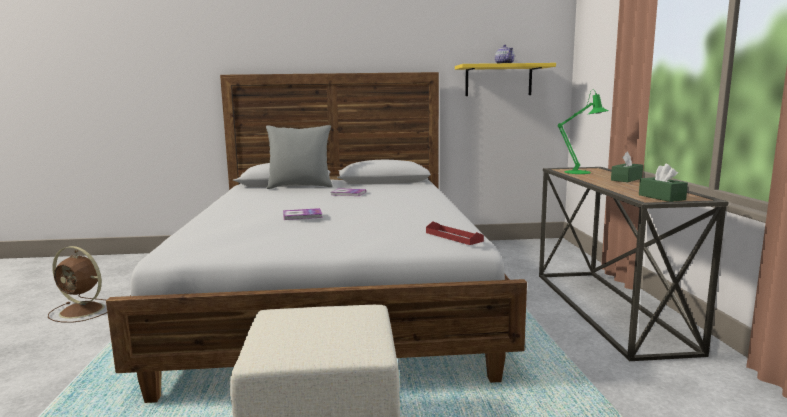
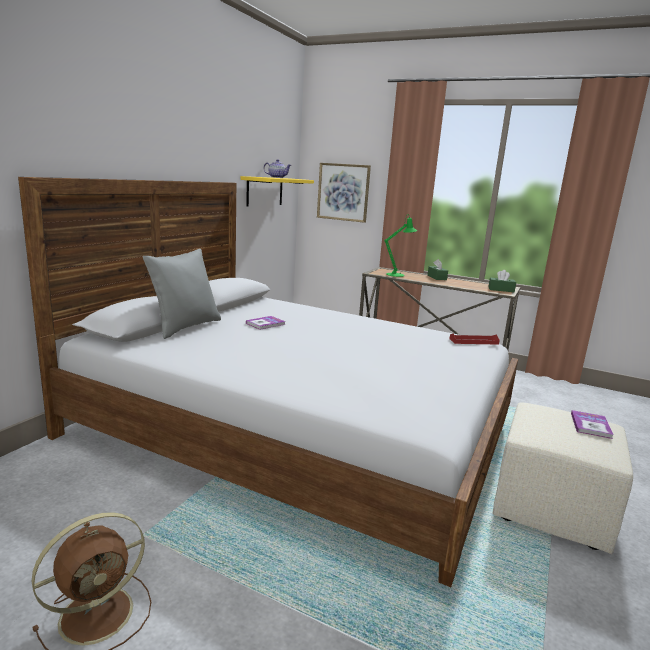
camera: 60 degrees left, 5 degrees up
book [283,208,323,220] -> book moved to [571,410,614,439]
none -> picture [317,163,371,223]

